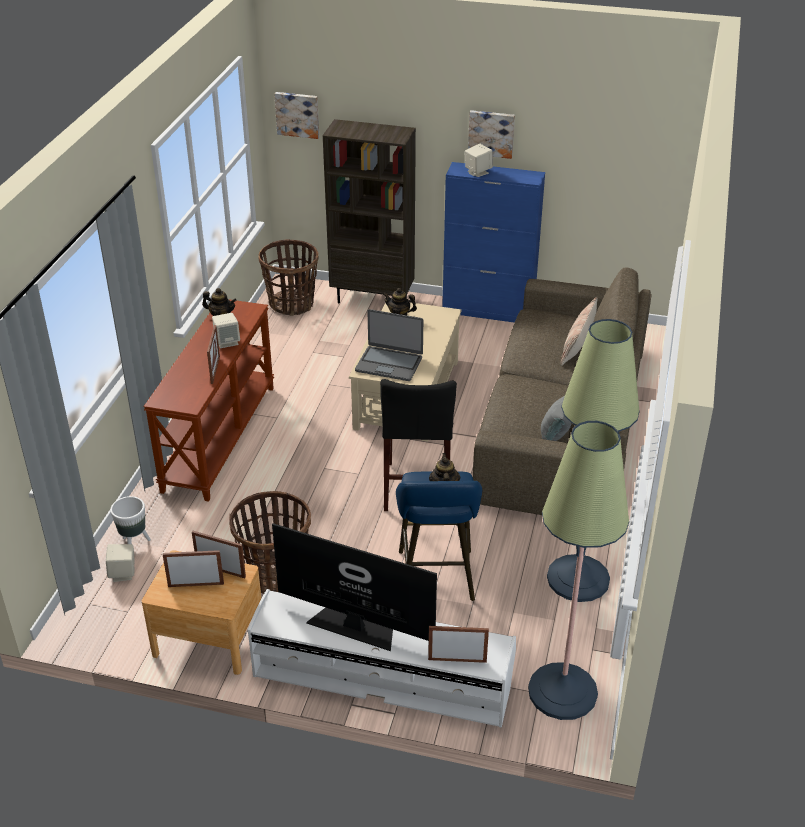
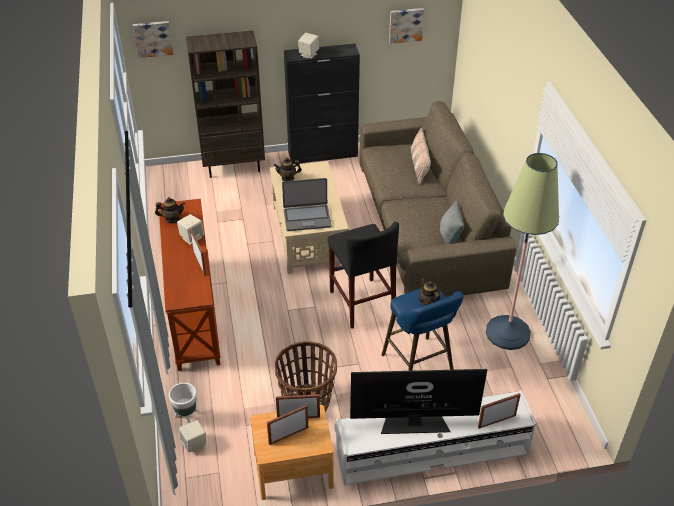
camera: 25 degrees left, 5 degrees up
basket [258,239,318,316] -> none
blue cabinet [442,162,545,323] -> black cabinet [284,44,360,164]
picture [468,110,515,159] -> picture moved to [389,8,424,44]
floor lamp [528,421,629,720] -> none

